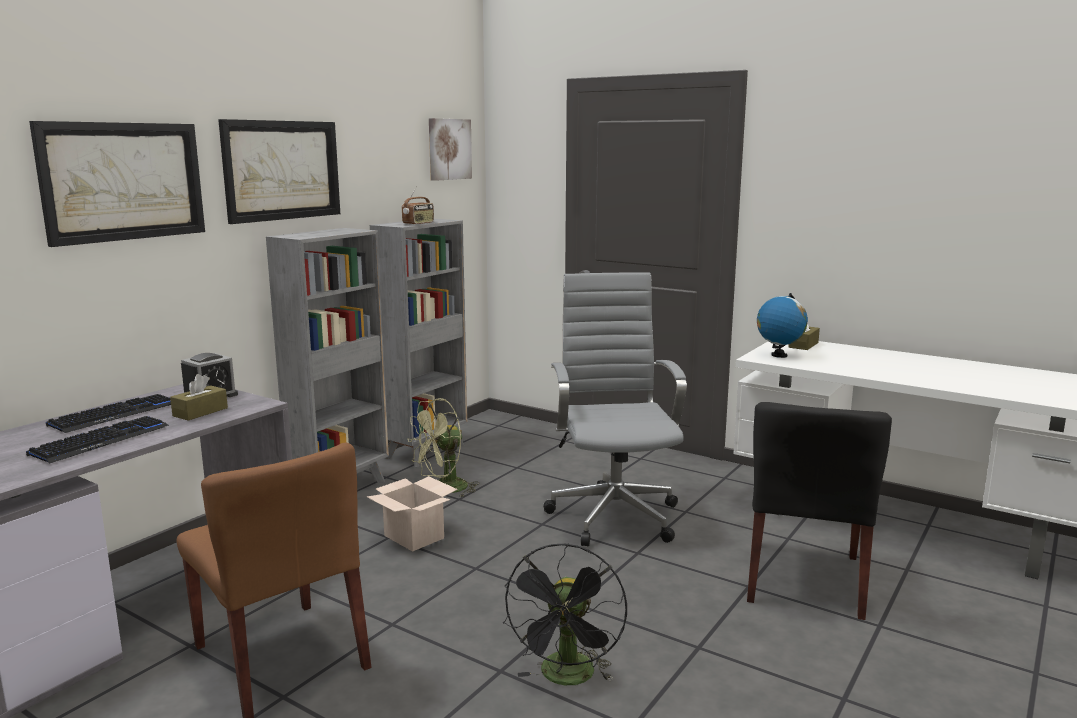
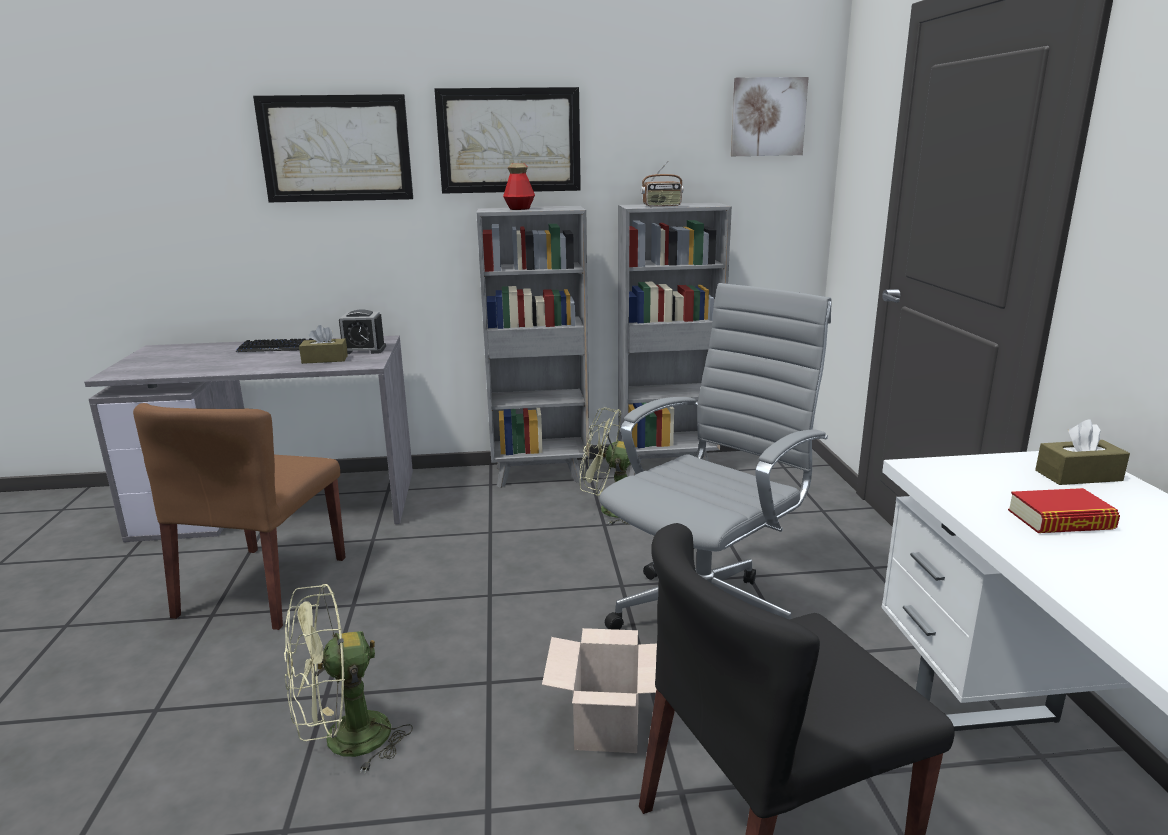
camera: 50 degrees right, 5 degrees up
keyboard [26,416,169,463] -> none
cardboard box [366,476,458,552] -> cardboard box moved to [542,628,657,753]
black fan [503,543,627,685] -> green fan [284,584,413,774]
globe [757,293,808,358] -> none
none -> bottle [503,163,535,210]
none -> book [1008,488,1120,533]

